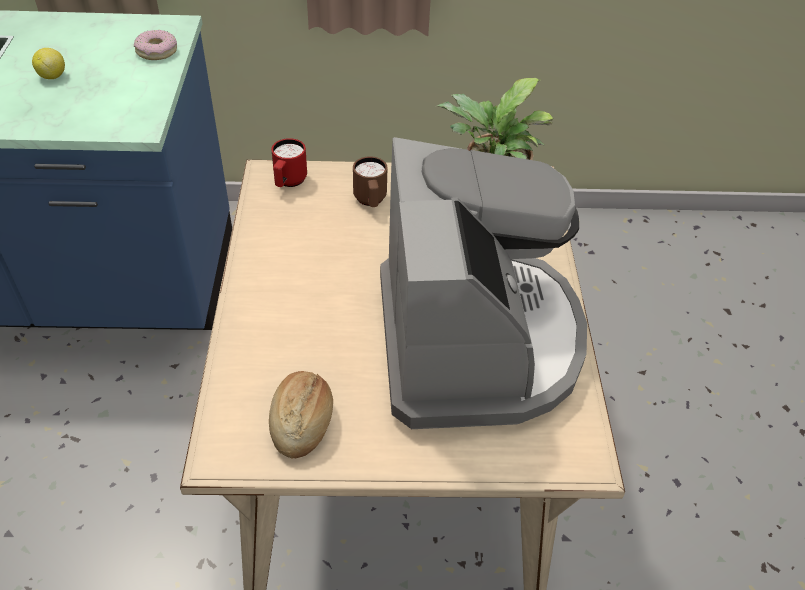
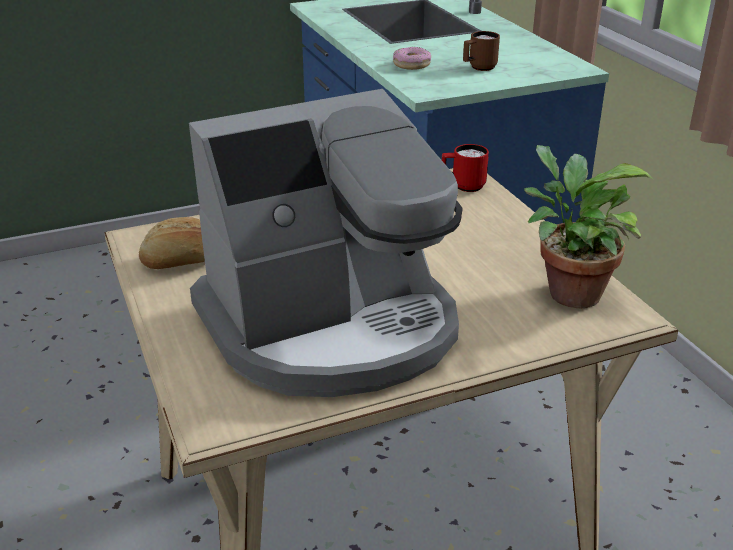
camera: 70 degrees right, 15 degrees down
lemon [32,48,65,79] -> none
donut [134,30,177,60] -> donut moved to [393,47,431,70]
brown mug [353,156,387,207] -> brown mug moved to [463,31,500,71]

